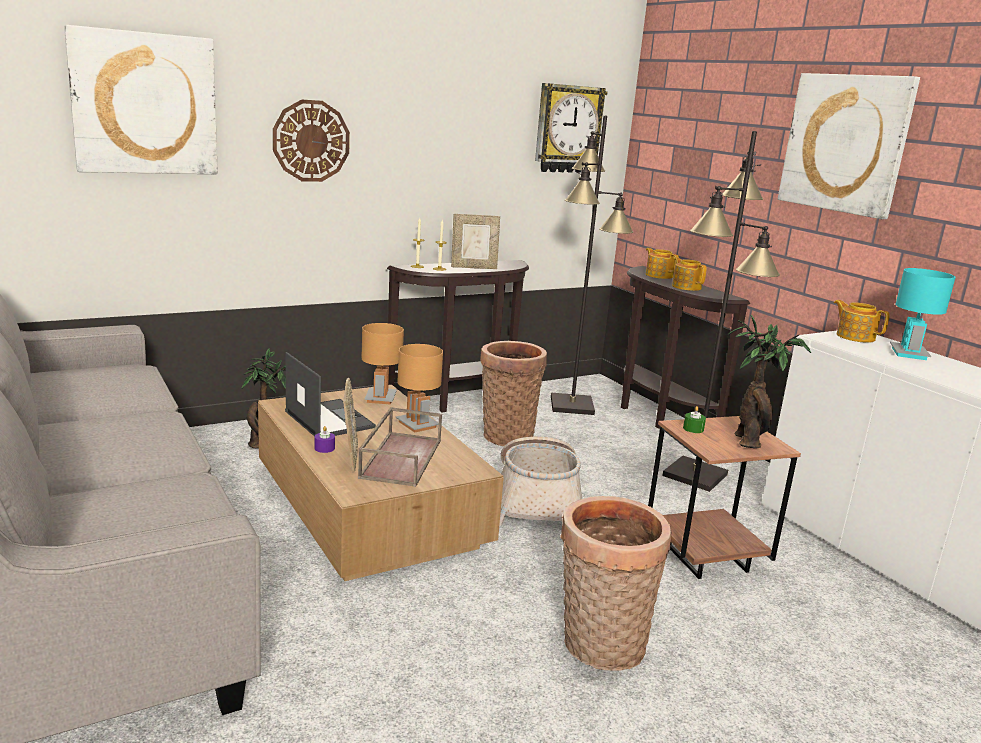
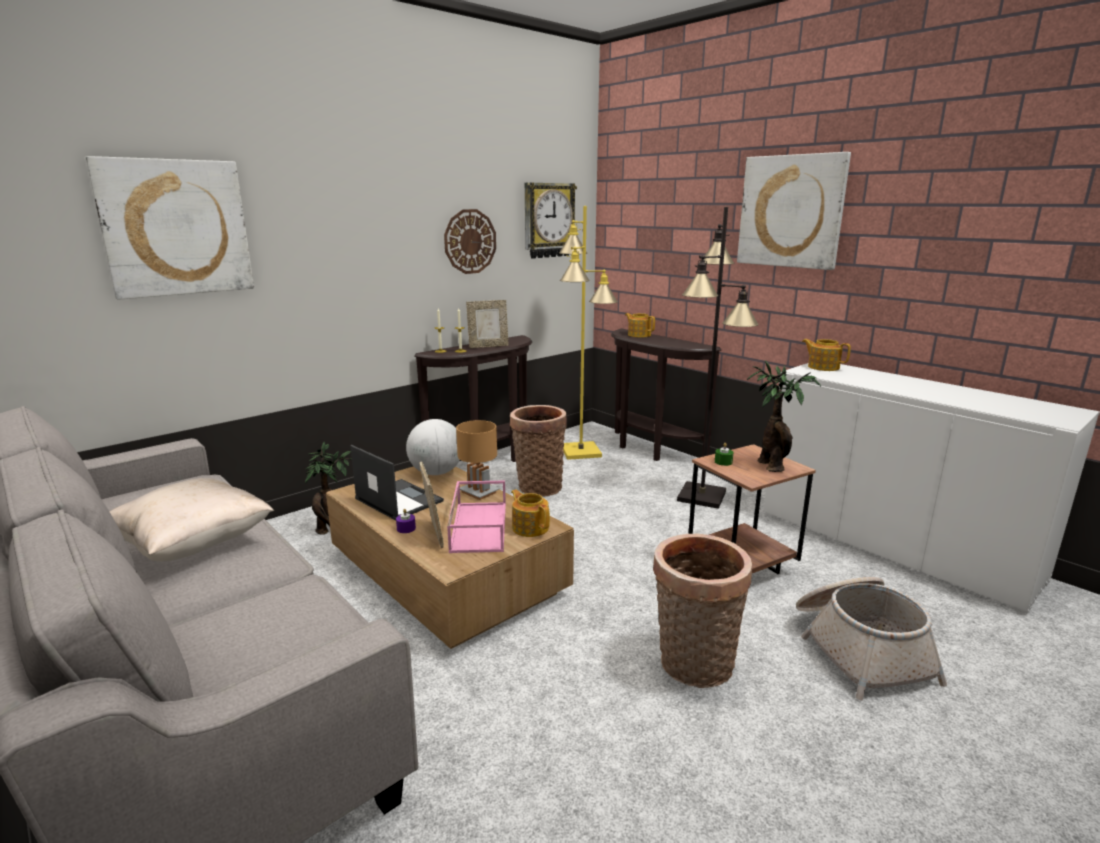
camera: 10 degrees left, 0 degrees up
wall clock [273,99,350,182] -> wall clock moved to [444,209,496,274]
brown tray [358,407,442,487] -> pink tray [447,481,506,553]
brown table lamp [362,323,404,405] -> globe [406,419,460,475]
basket [500,437,582,525] -> basket moved to [796,577,947,700]
black floor lamp [551,116,633,415] -> yellow floor lamp [559,206,618,460]
teapot [672,257,707,291] -> teapot moved to [511,489,550,537]
turquoise table lamp [890,268,955,360] -> none
none -> beige pillow [109,478,274,562]

